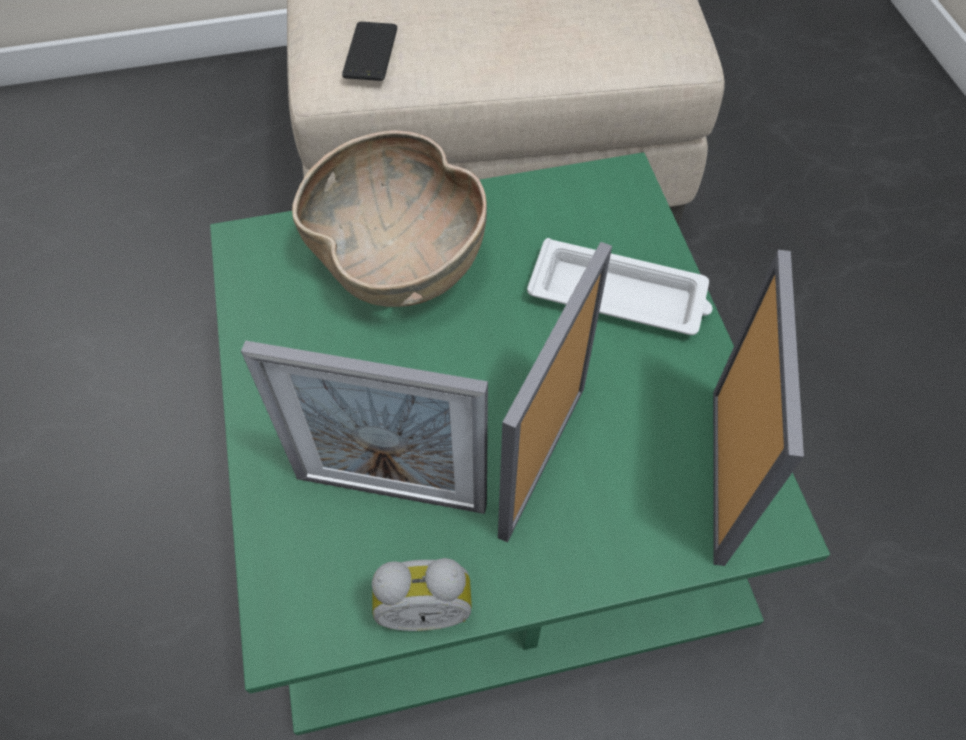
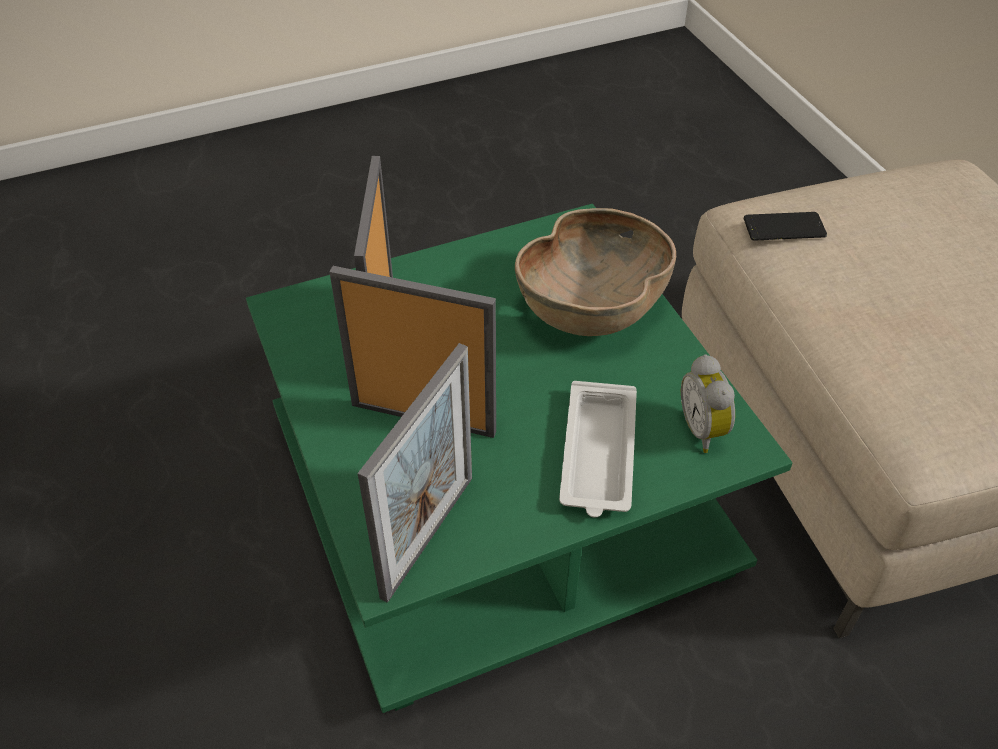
camera: 80 degrees right, 10 degrees down
alarm clock [372,558,472,631] -> alarm clock moved to [681,354,735,453]
picture frame [713,250,804,566] -> picture frame turned 60 degrees counterclockwise [358,343,472,603]

